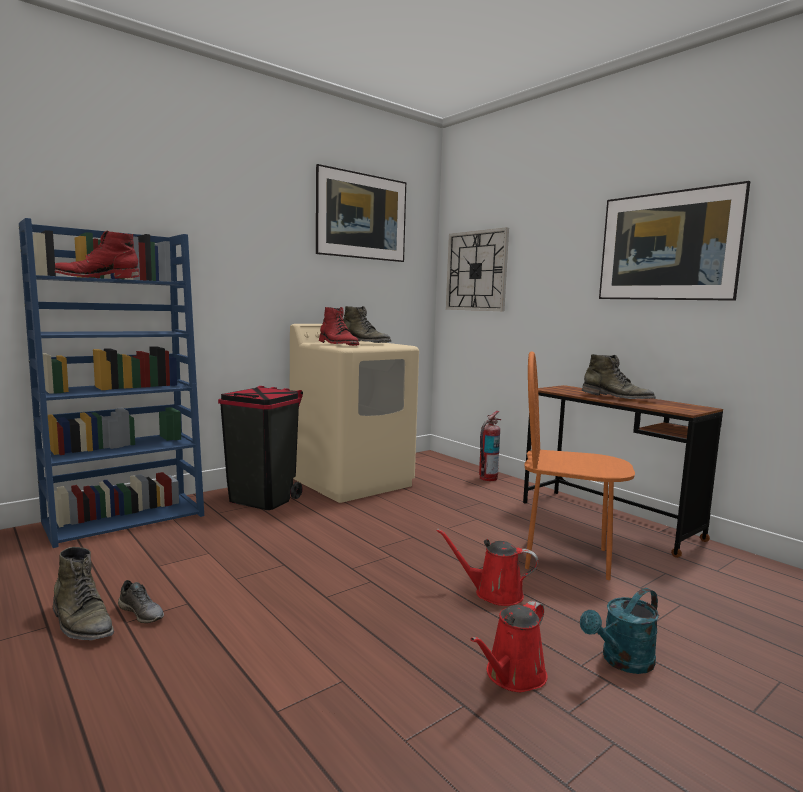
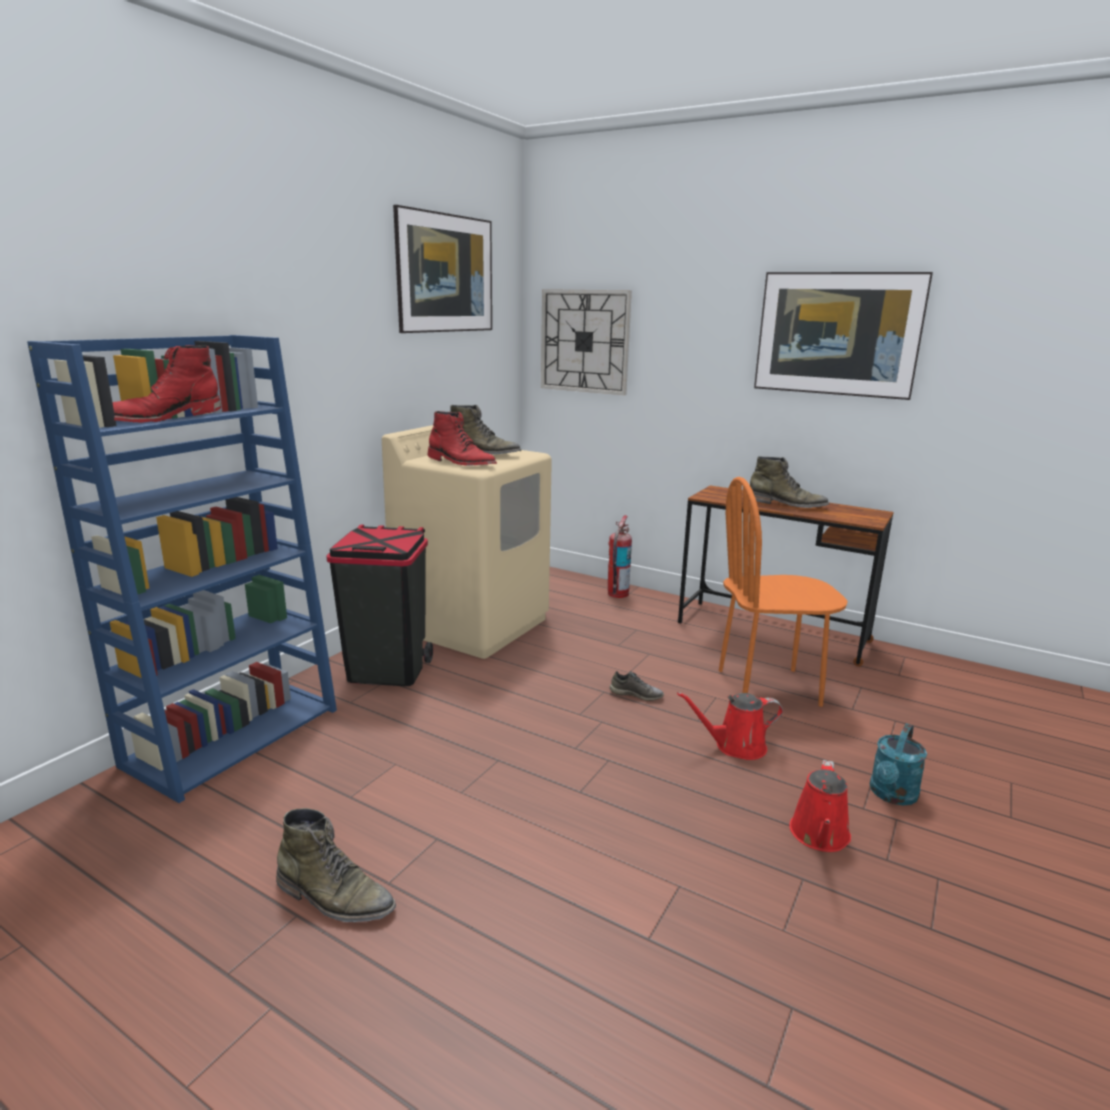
camera: 20 degrees left, 10 degrees up
grey shoe [118,580,164,623] -> grey shoe moved to [610,671,664,701]

